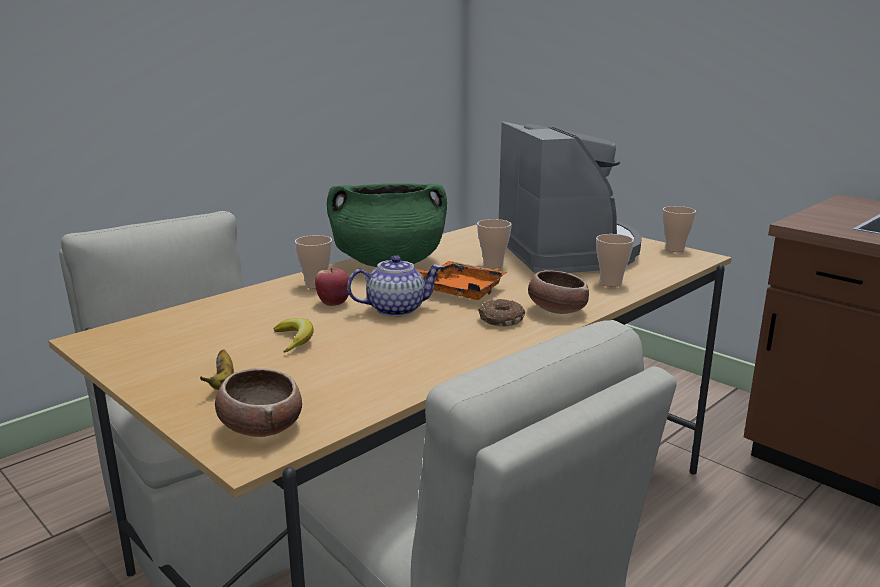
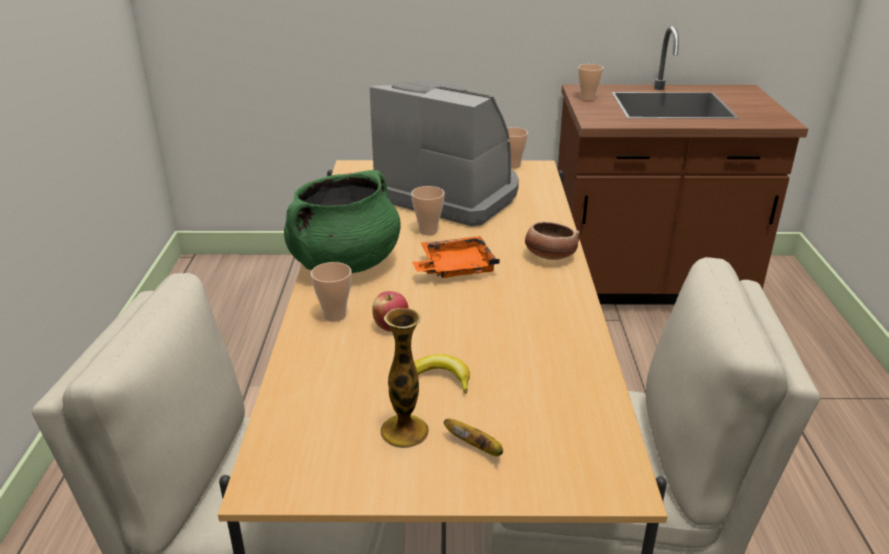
camera: 45 degrees left, 10 degrees up
bowl [215,368,302,437] -> none
teapot [347,255,443,317] -> none
donut [478,299,525,326] -> none
cup [596,234,634,287] -> cup moved to [578,64,603,101]
none -> vase [380,308,429,448]

